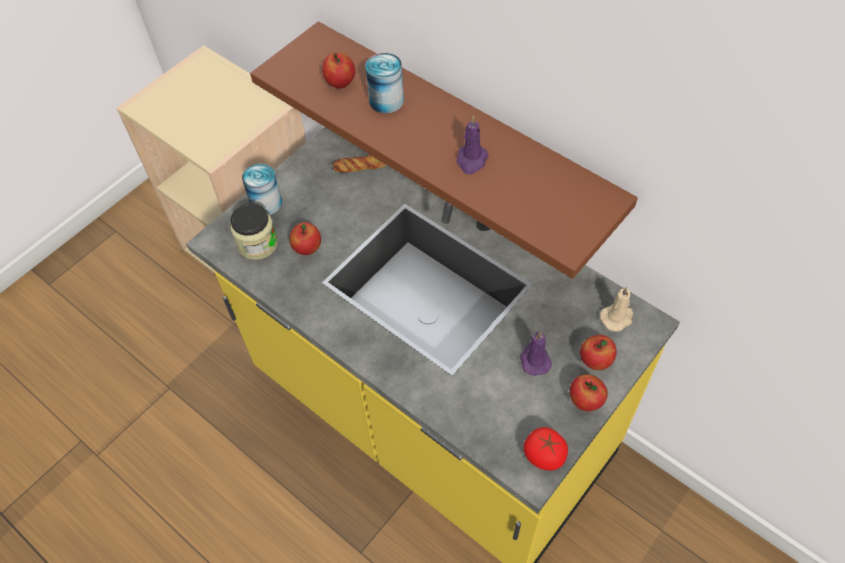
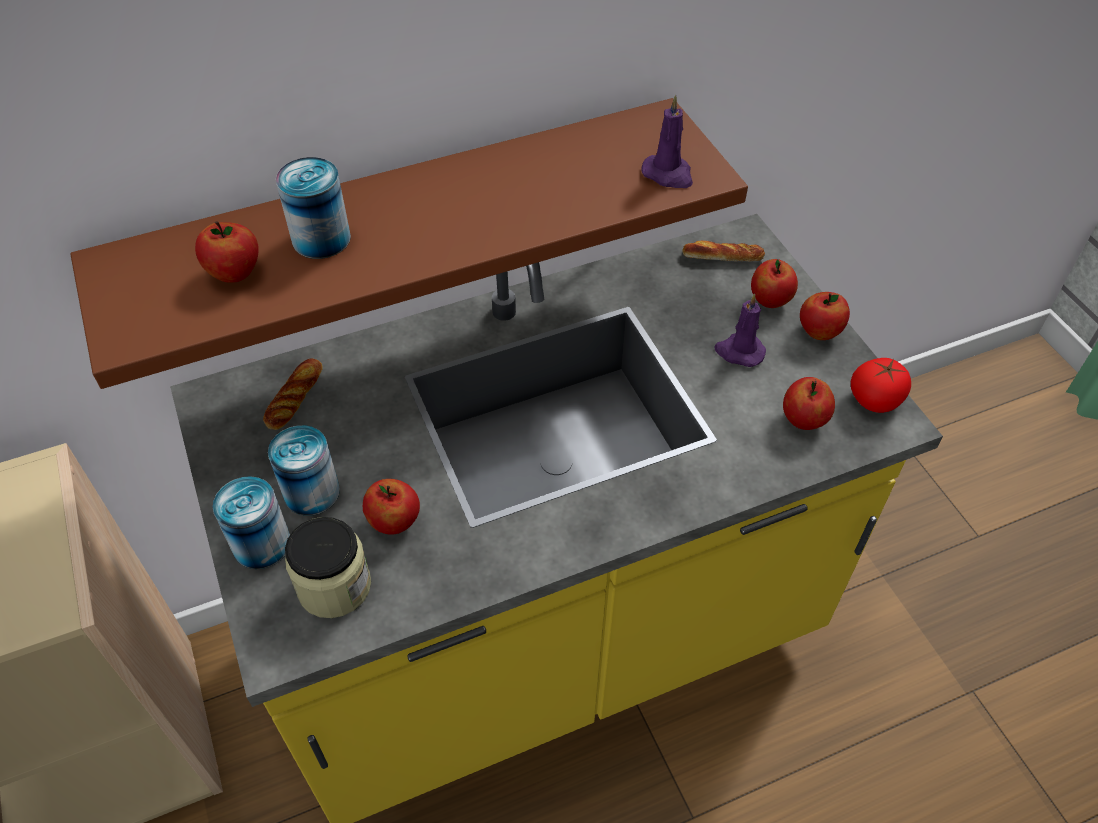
camera: 65 degrees left, 5 degrees down
purple candle [457,116,489,174] -> purple candle moved to [641,95,693,188]
beige candle [600,287,633,331] -> bread [682,240,765,261]
none -> can [268,425,340,516]
none -> apple [783,377,835,430]

